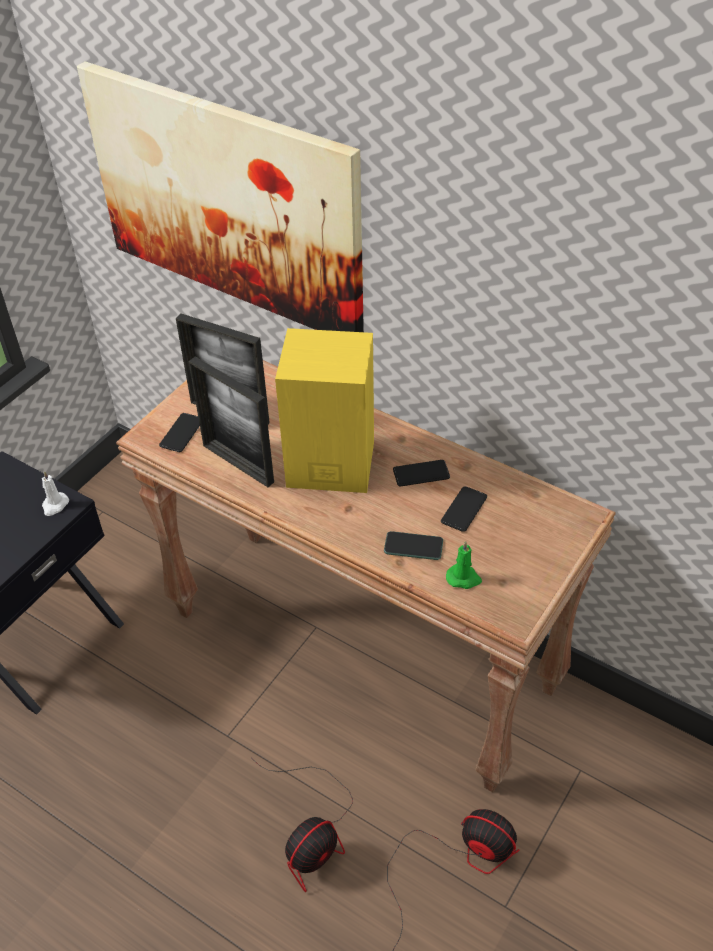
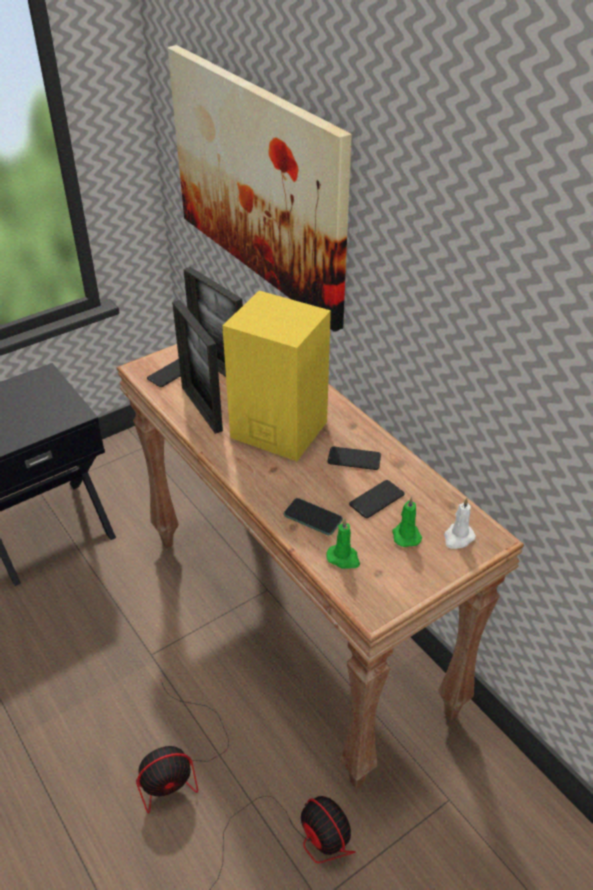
camera: 20 degrees right, 5 degrees down
white candle [42,471,69,516] -> white candle moved to [444,498,476,549]
none -> green candle [392,497,422,547]

